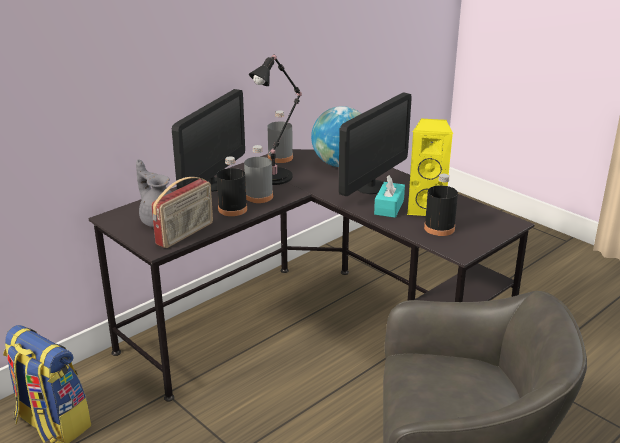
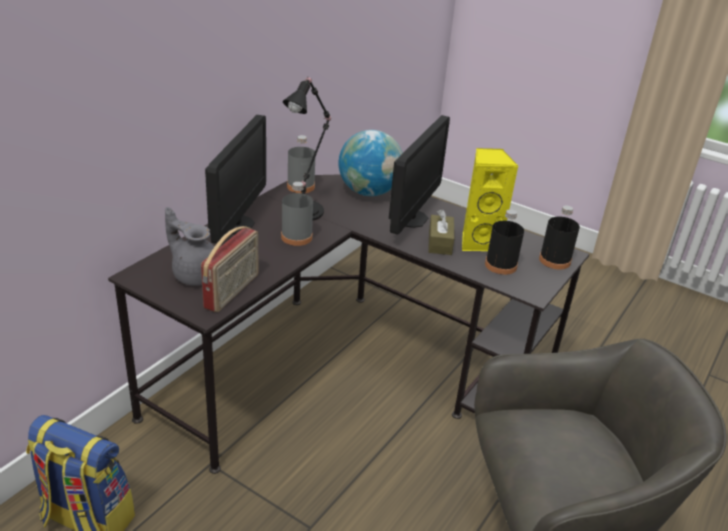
camera: 15 degrees left, 5 degrees up
black bottle [217,156,247,216] -> black bottle moved to [539,205,580,270]
turquoise tissue box [374,175,405,218] -> brown tissue box [428,209,454,255]

